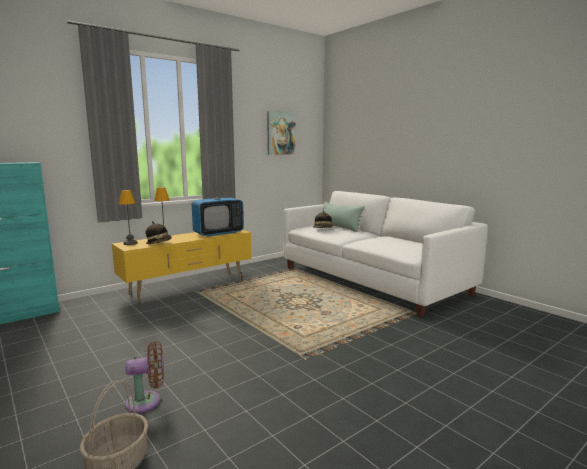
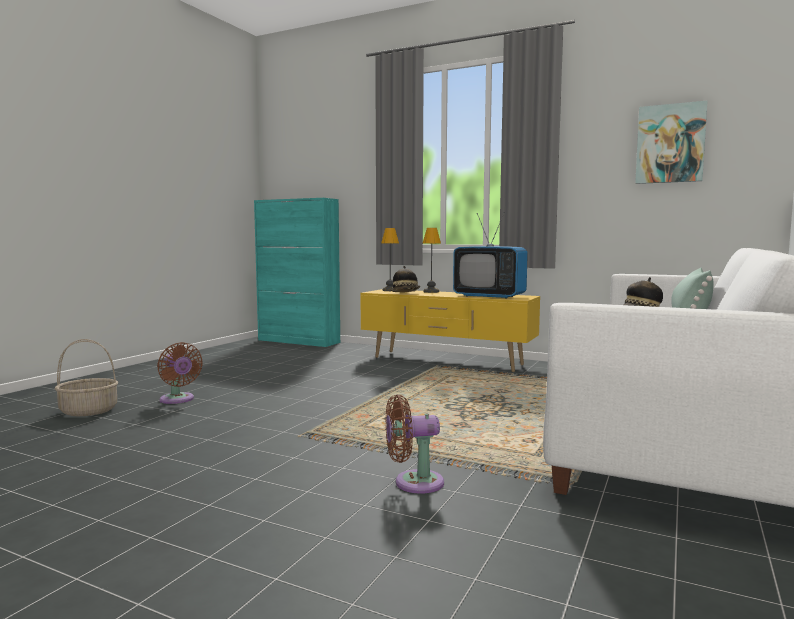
camera: 65 degrees right, 5 degrees down
none -> brown fan [386,395,444,494]

